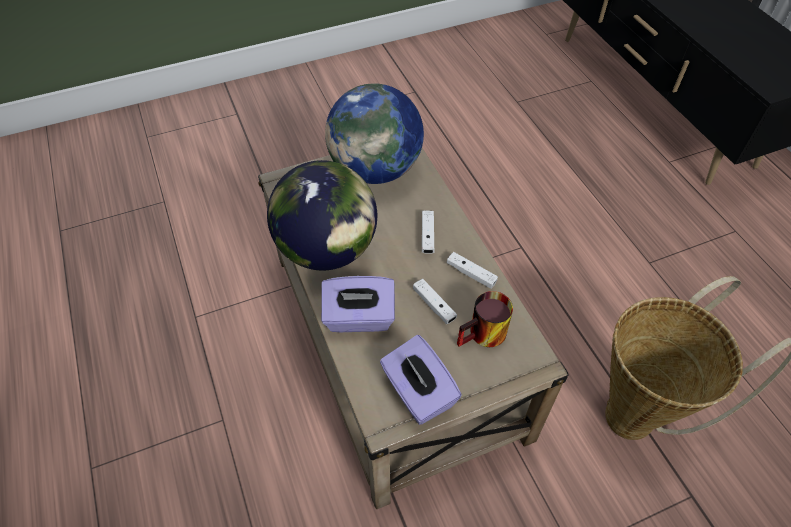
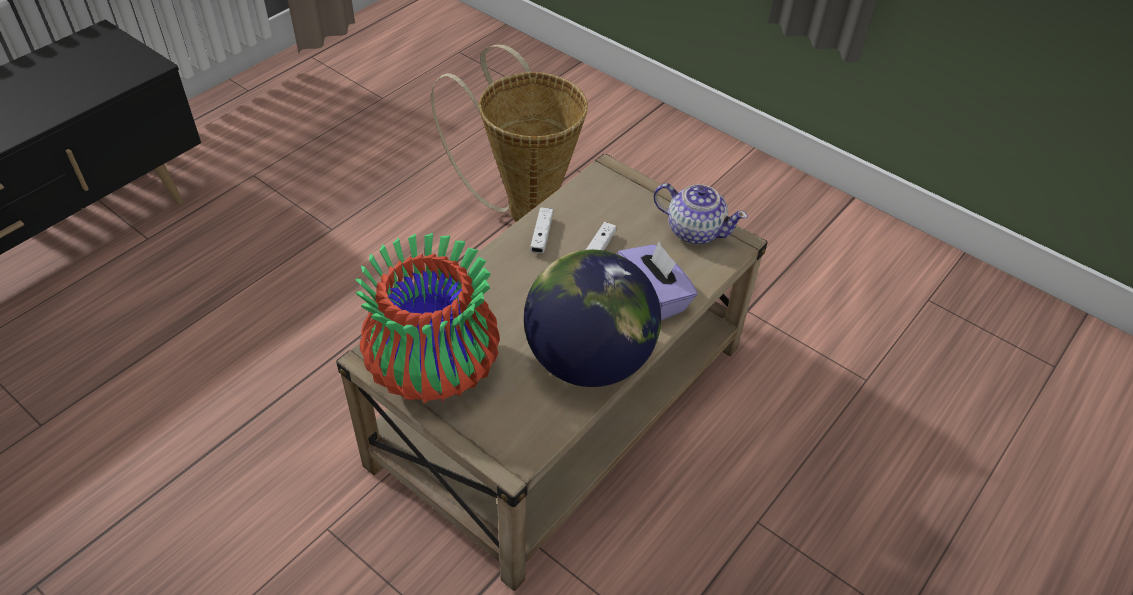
camera: 120 degrees left, 5 degrees down
globe [325,83,424,184] -> vase [355,233,500,404]
purple tissue box [380,335,462,425] -> teapot [653,183,748,244]
white game controller [422,211,434,254] -> none
mug [457,291,513,347] -> none

